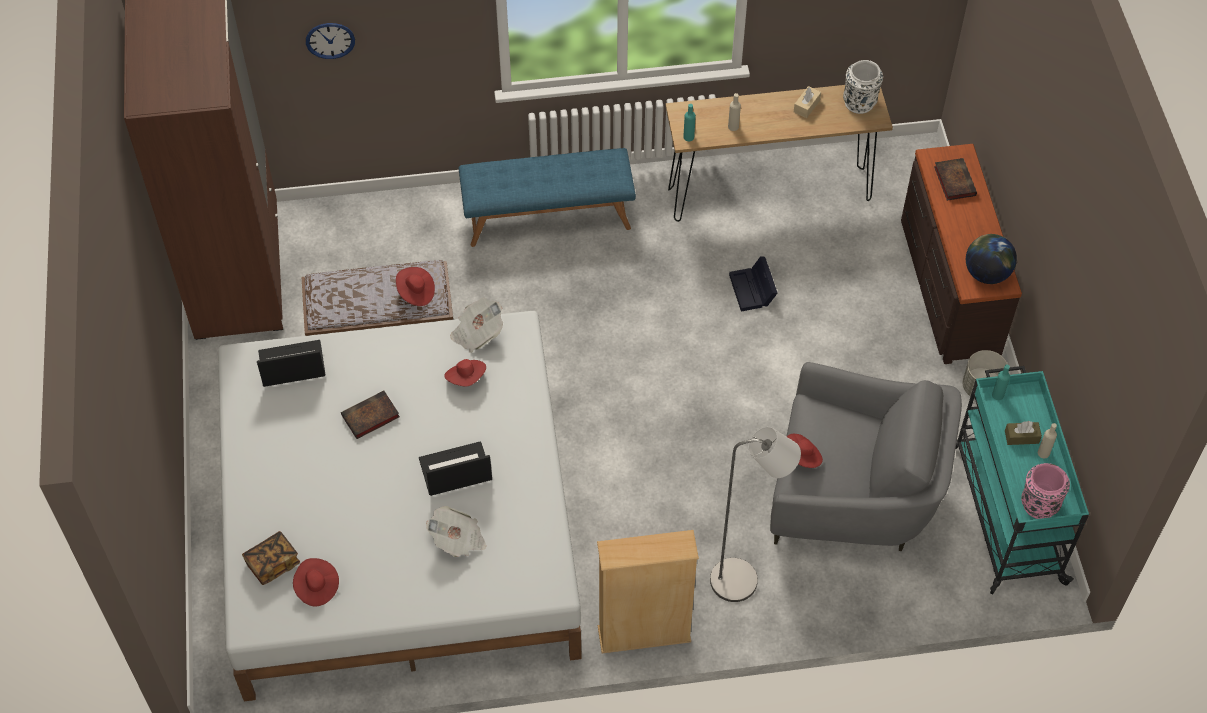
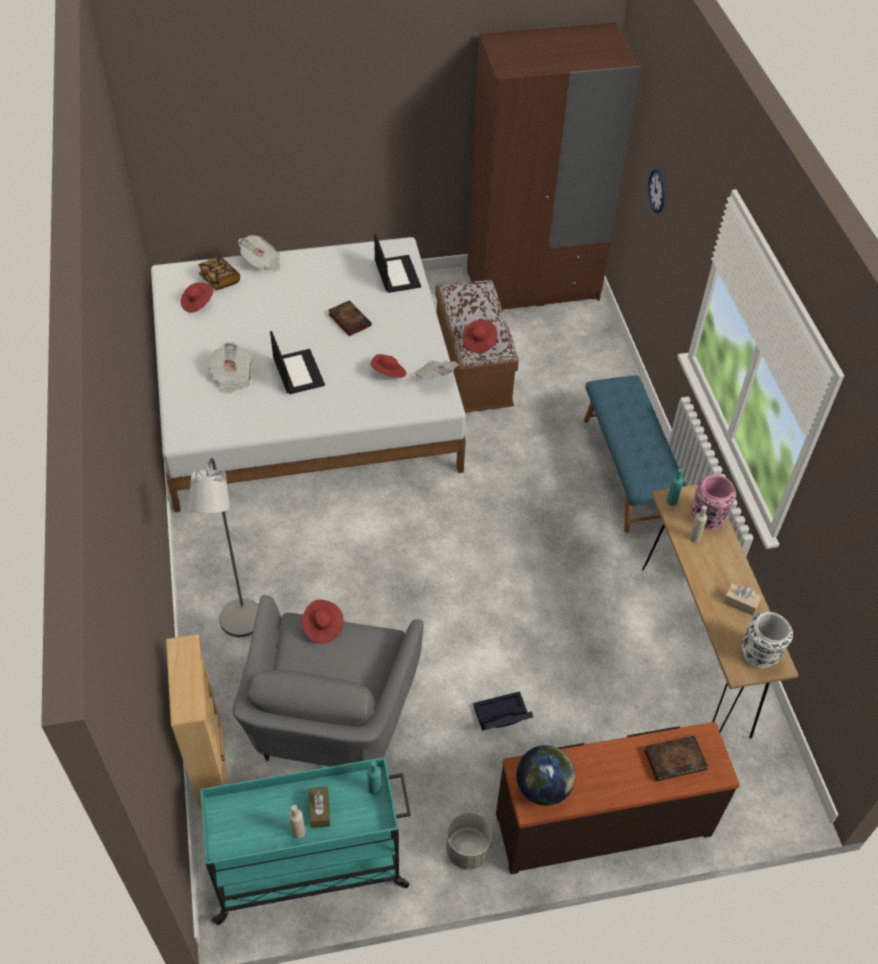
camera: 85 degrees right, 5 degrees down
beige bookcase [597,530,699,653] -> beige bookcase moved to [166,634,228,808]
black storage box [729,256,778,311] -> black storage box moved to [473,691,533,731]
pink vase [1021,463,1070,519] -> pink vase moved to [691,474,736,530]
none -> newspaper [238,235,280,270]

